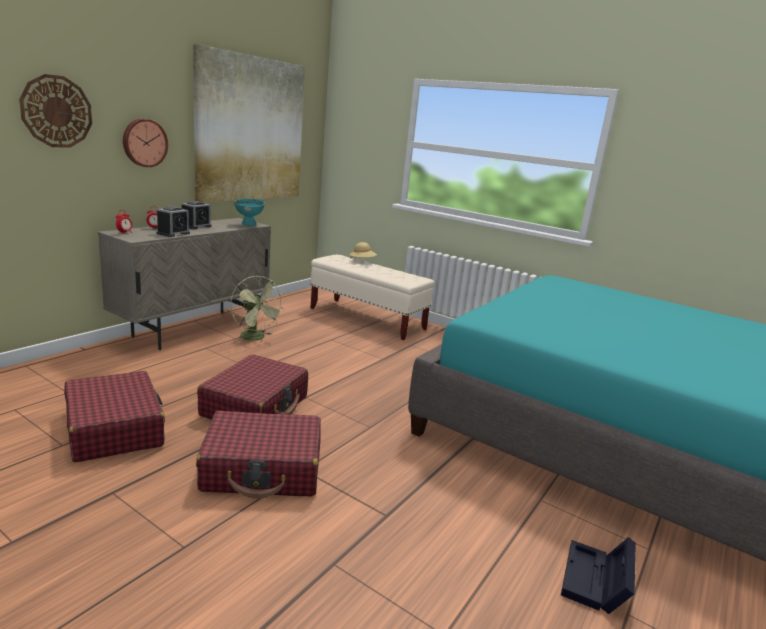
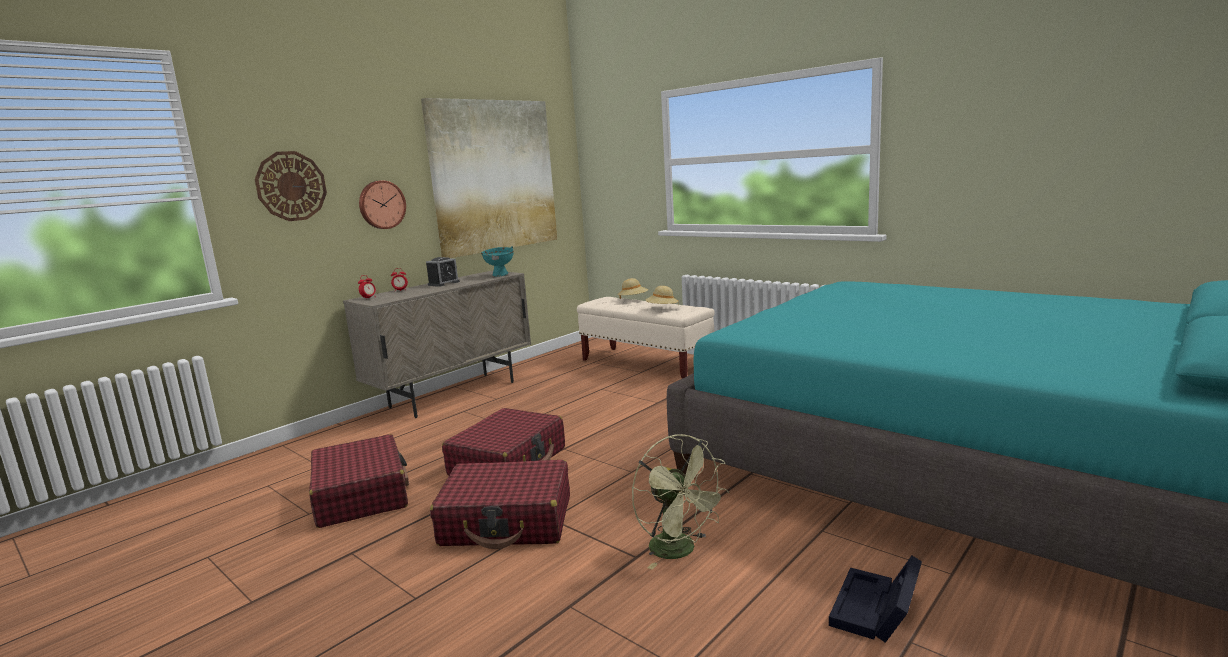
camera: 10 degrees right, 5 degrees down
alarm clock [156,206,190,237] -> none
green fan [230,276,284,343] -> green fan moved to [632,434,729,570]
none -> beige hat [646,286,679,304]

